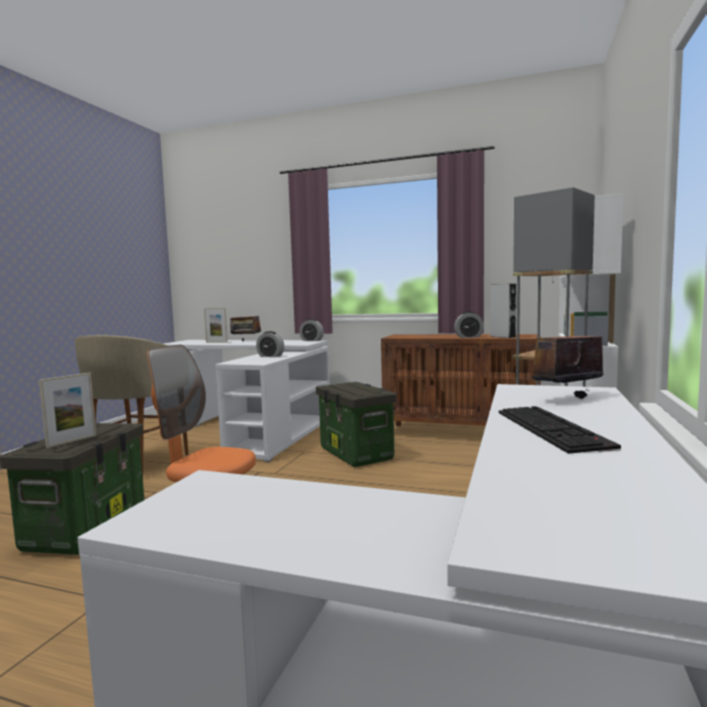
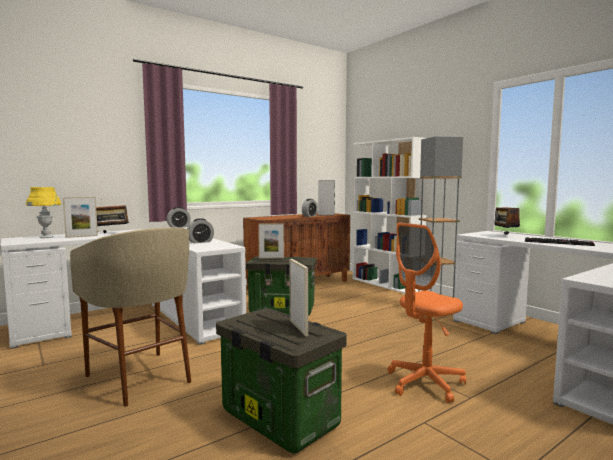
camera: 55 degrees left, 0 degrees up
none -> yellow table lamp [26,187,61,238]
none -> picture frame [258,224,284,259]

